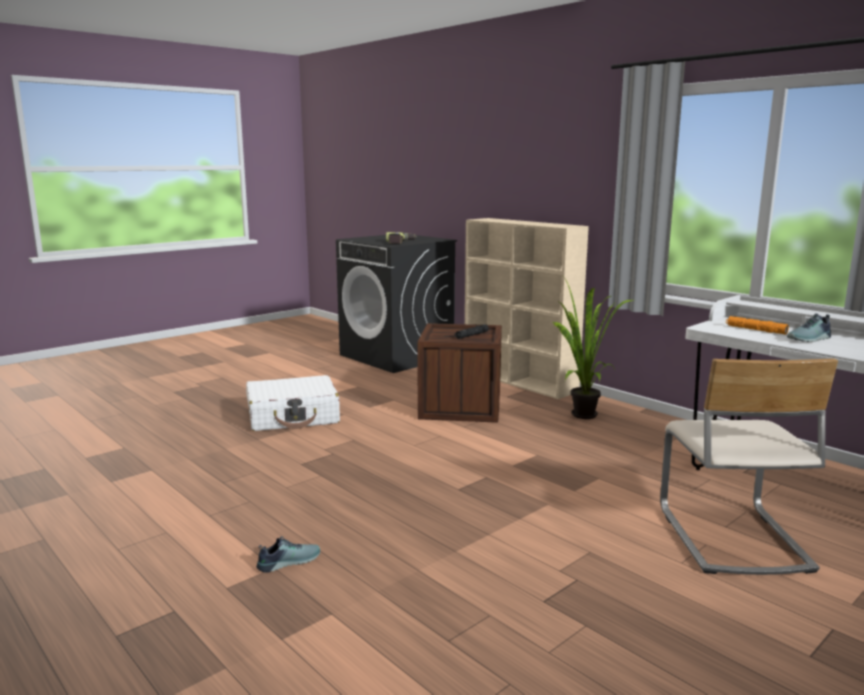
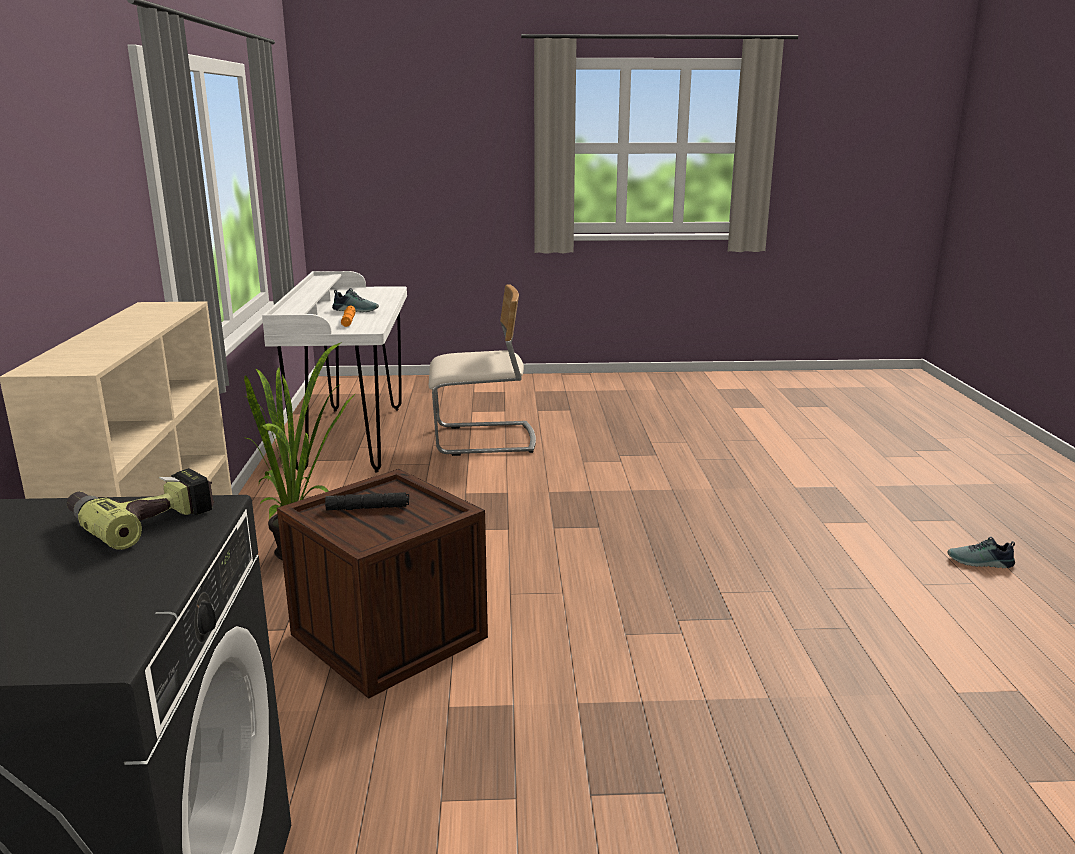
camera: 140 degrees left, 5 degrees up
white suitcase [246,375,340,431] -> none
shoe [256,536,320,573] -> shoe moved to [947,537,1015,568]
beige chair [660,358,838,575] -> beige chair turned 45 degrees clockwise [429,284,536,456]

